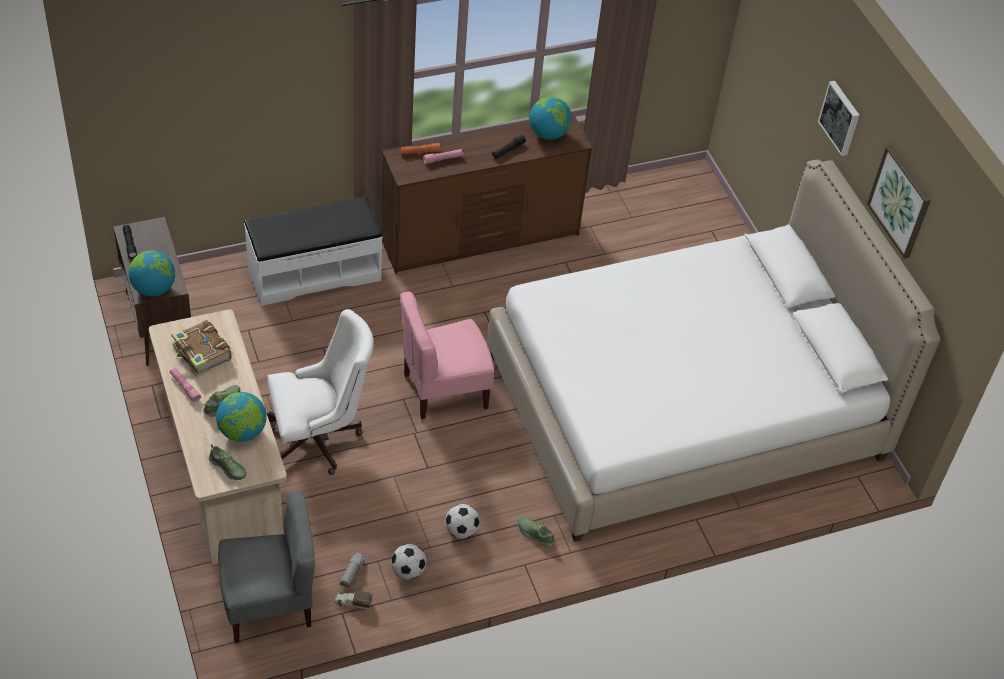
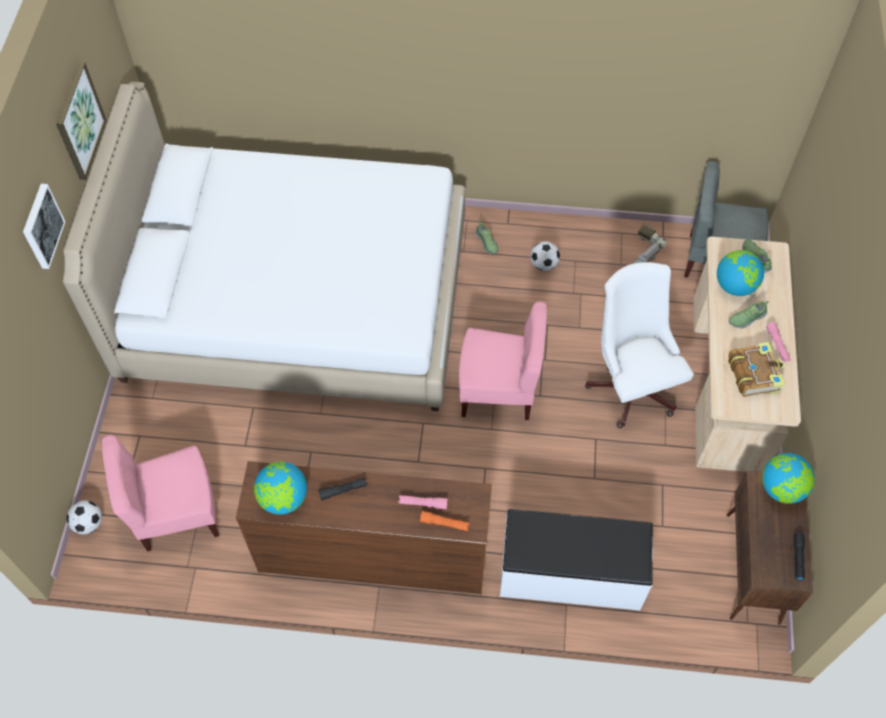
camera: 150 degrees left, 10 degrees up
white office chair [267,309,374,475] -> white office chair turned 60 degrees clockwise [585,262,694,428]
football [391,544,427,579] -> football moved to [66,500,102,534]
none -> pink chair [101,435,219,552]

